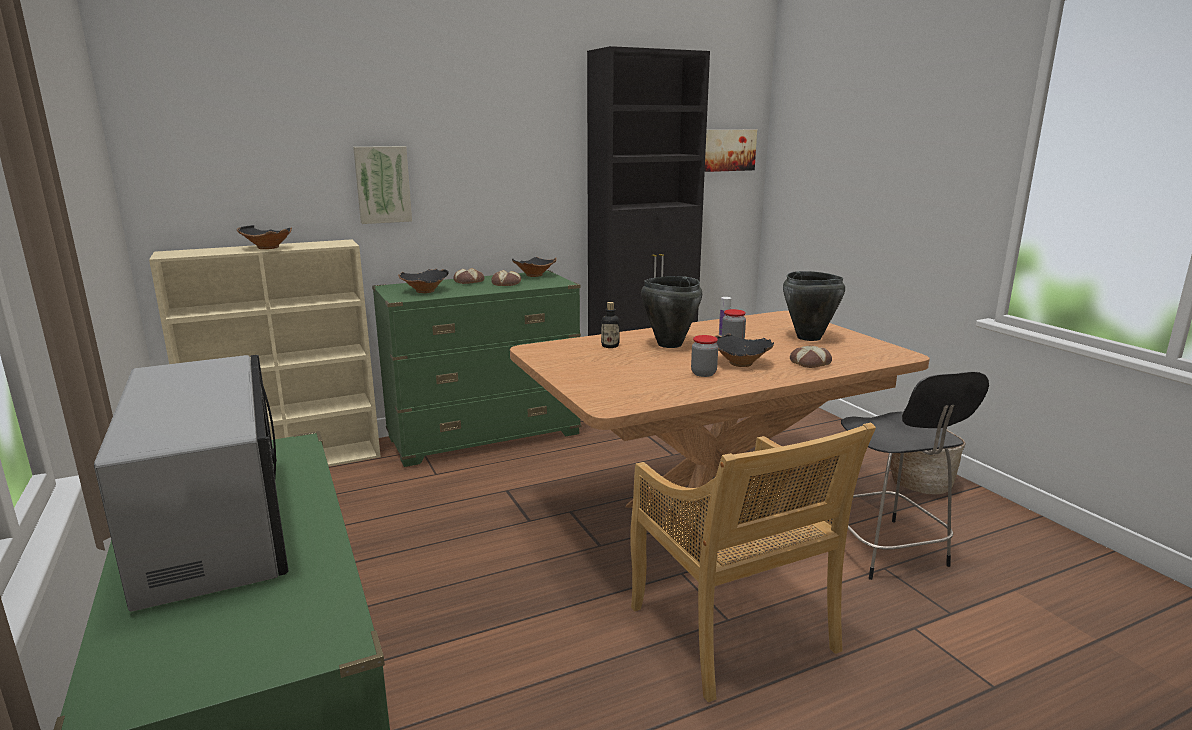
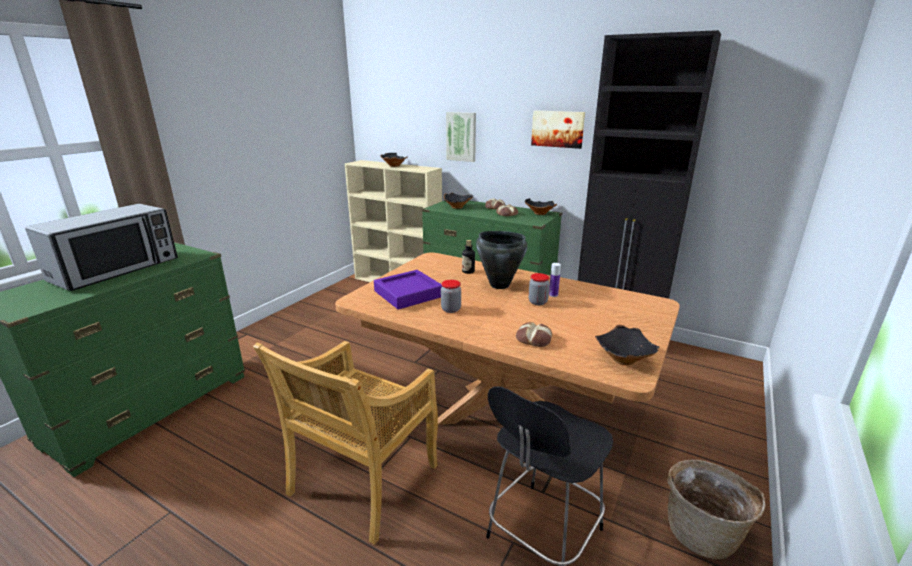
camera: 55 degrees right, 5 degrees up
picture [705,130,757,172] -> picture moved to [531,111,585,149]
black bowl [715,334,774,367] -> black bowl moved to [595,325,660,365]
black cooking pot [783,271,845,341] -> none
none -> purple tray [374,270,442,309]

